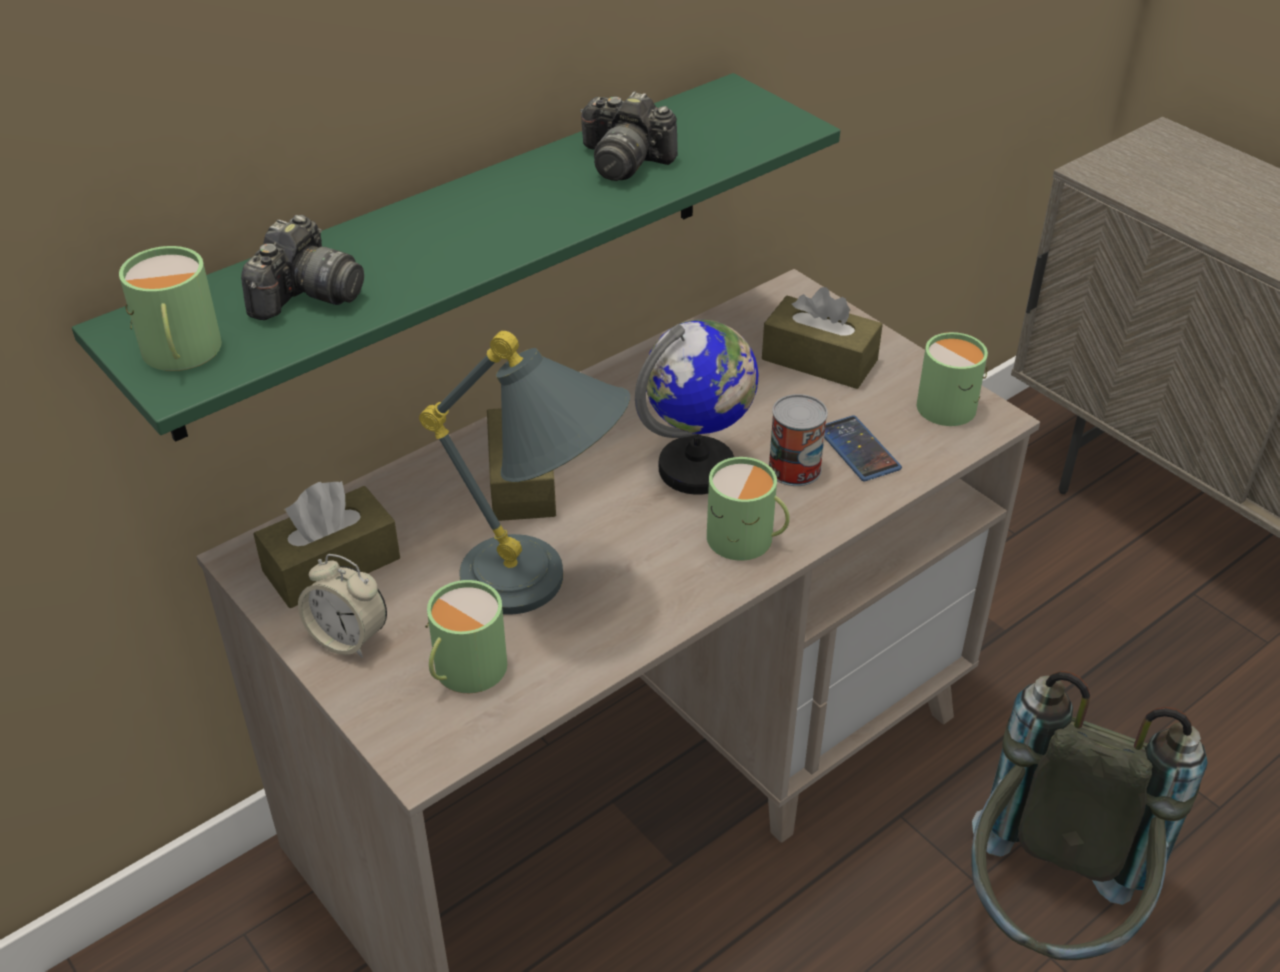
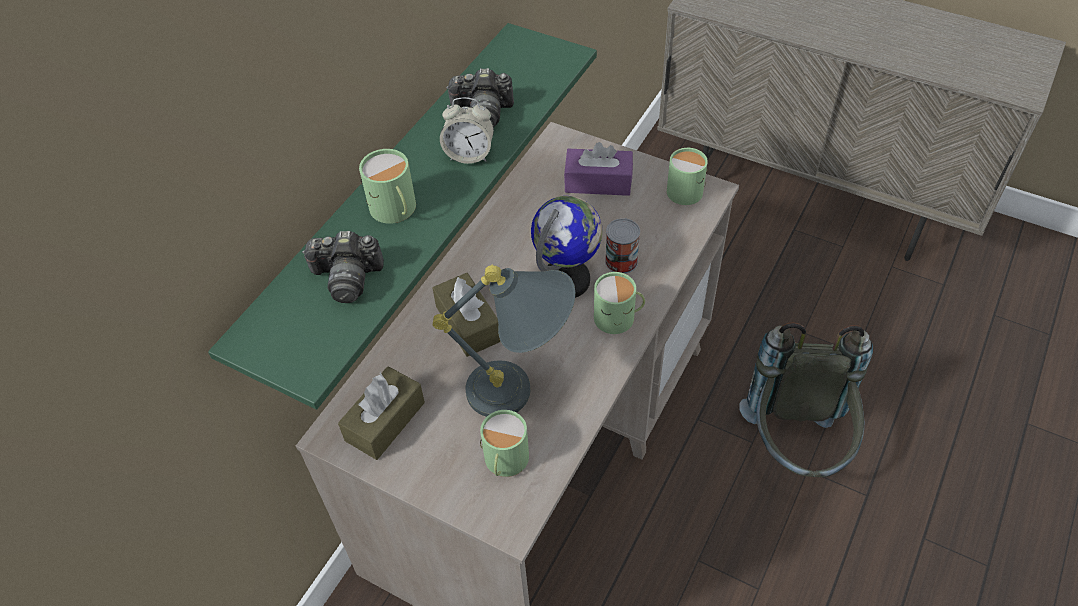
camera: 20 degrees left, 10 degrees up
green mug [119,246,222,371] -> green mug moved to [359,149,416,224]
camera [241,215,364,320] -> camera turned 90 degrees clockwise [302,231,384,303]
alarm clock [298,554,387,658] -> alarm clock moved to [440,97,494,164]
brown tissue box [762,287,883,389] -> purple tissue box [564,142,633,196]
phone [824,415,902,482] -> none

